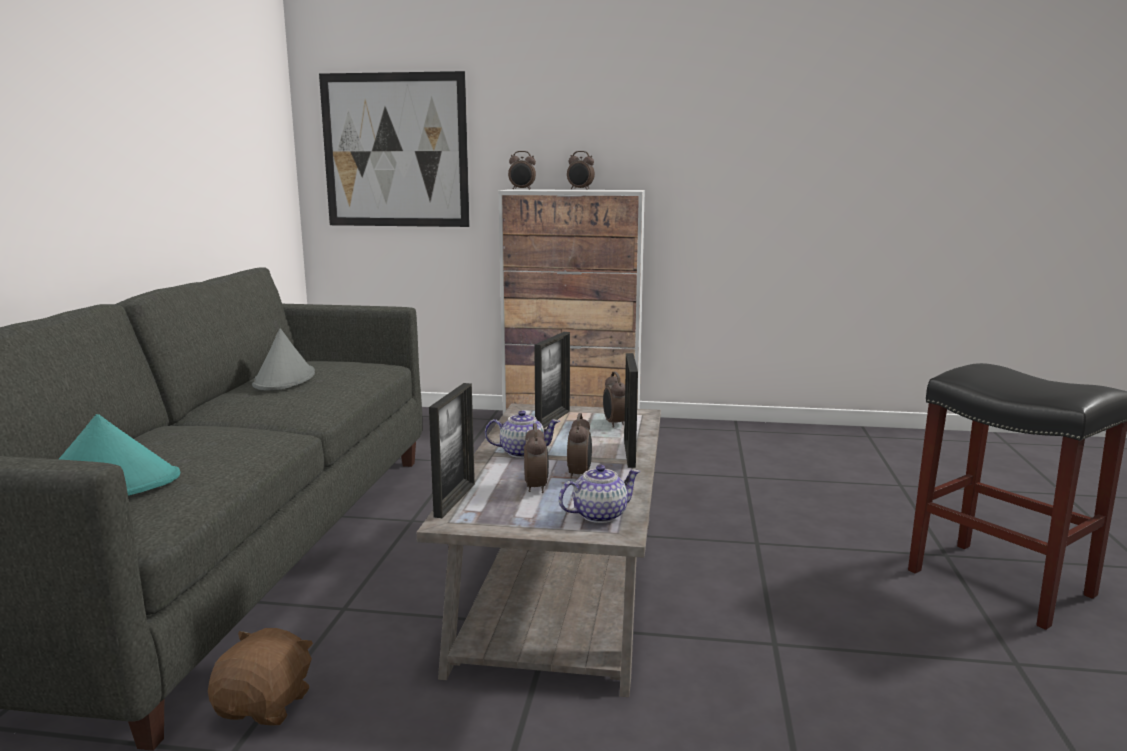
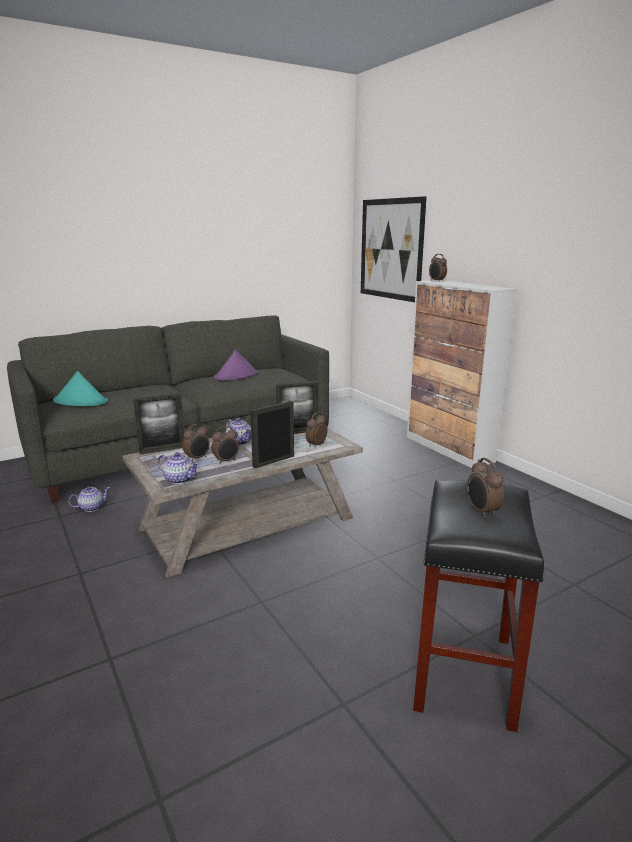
camera: 50 degrees right, 5 degrees up
brown plush toy [208,628,313,726] -> teapot [68,486,110,512]
grey hat [252,329,315,391] -> purple hat [214,350,258,380]
alarm clock [567,151,595,190] -> alarm clock moved to [467,458,504,519]

